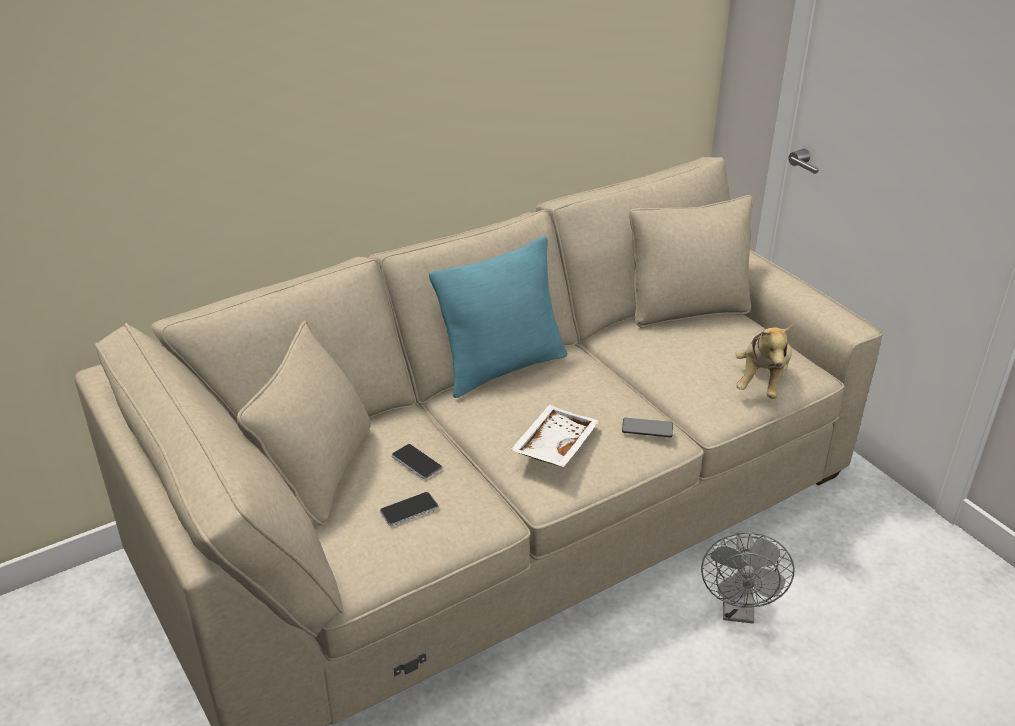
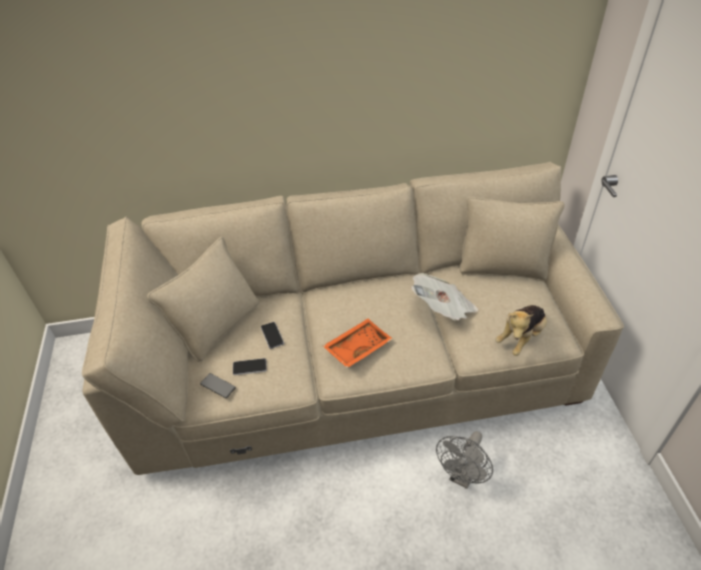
camera: 25 degrees right, 10 degrees up
turquoise pillow [429,236,567,398] -> none
white tray [510,405,599,467] -> orange tray [323,319,392,368]
phone [622,418,673,437] -> phone moved to [200,373,236,398]
none -> newspaper [411,273,479,321]

